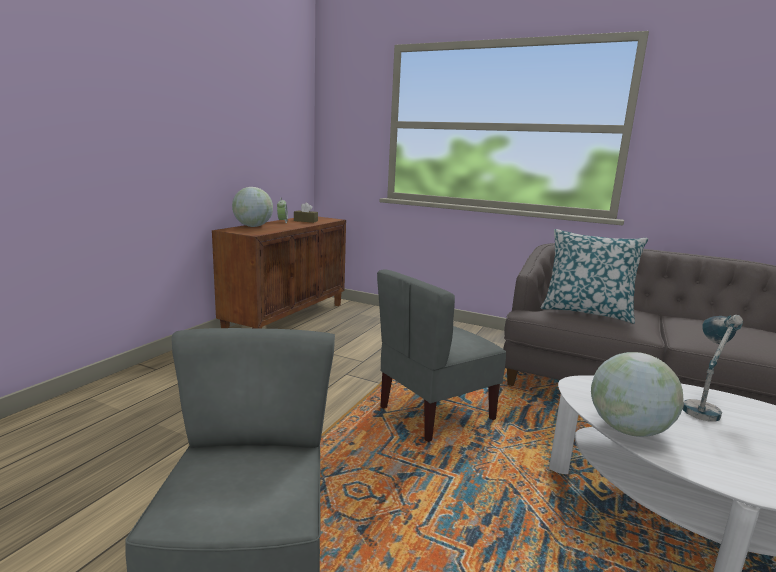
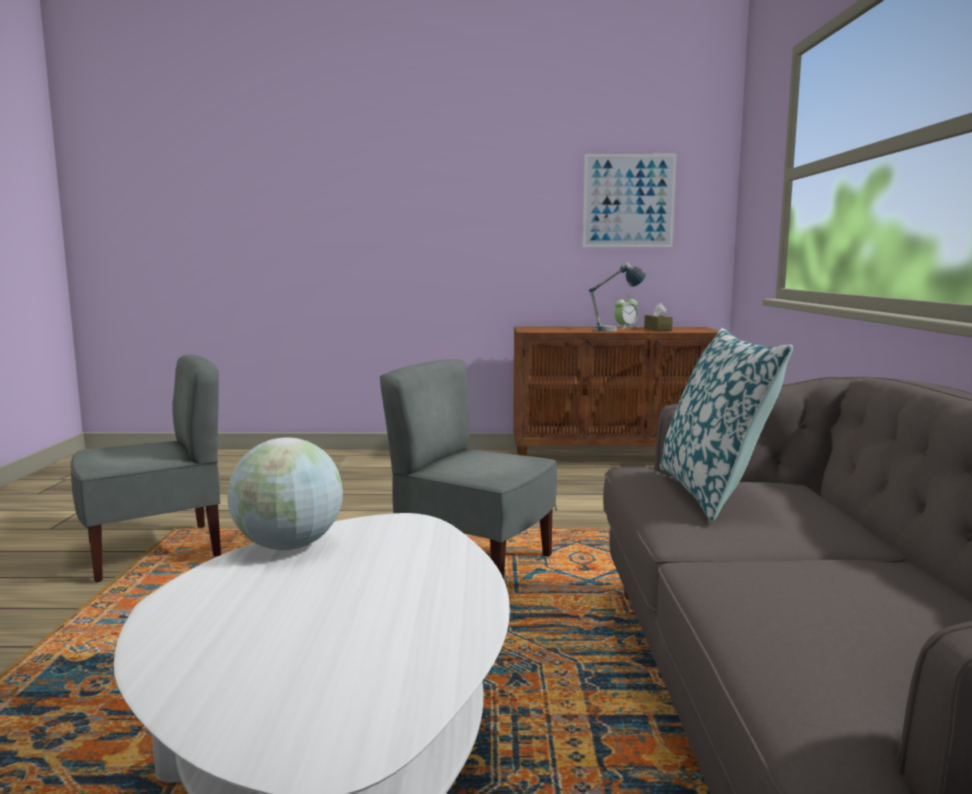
camera: 65 degrees right, 5 degrees down
globe [232,187,273,227] -> none
table lamp [683,315,743,422] -> table lamp moved to [589,262,646,331]
none -> picture [582,154,677,247]

